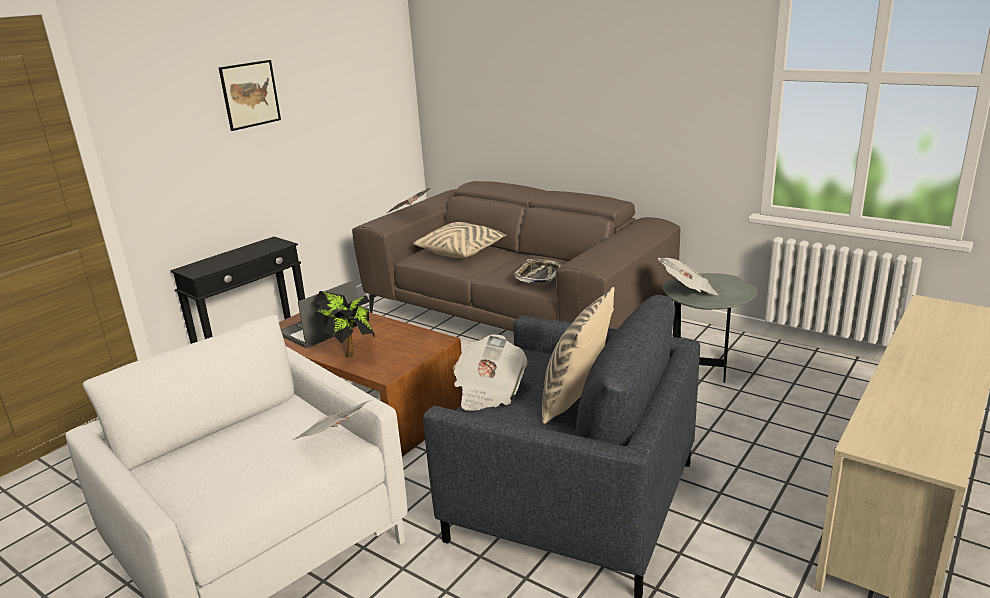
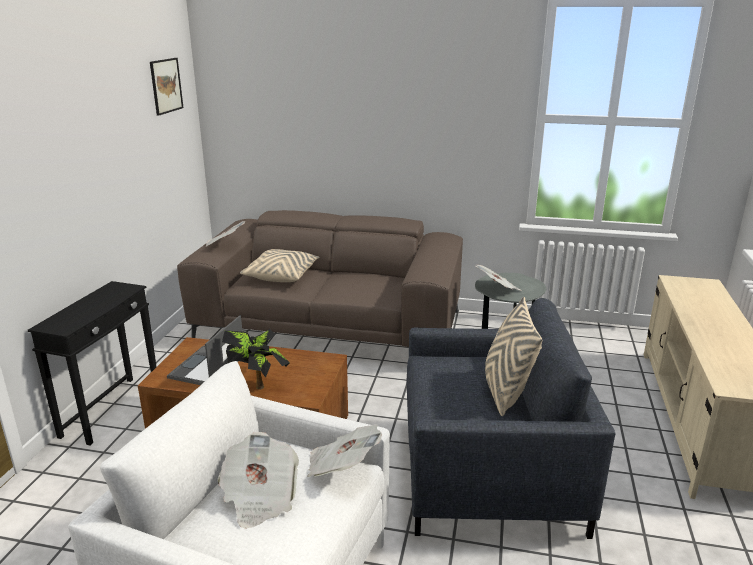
camera: 25 degrees left, 0 degrees up
picture [219,60,281,131] -> picture moved to [150,58,183,116]
newspaper [453,334,528,411] -> newspaper moved to [218,432,299,529]
tray [514,259,563,283] -> none

